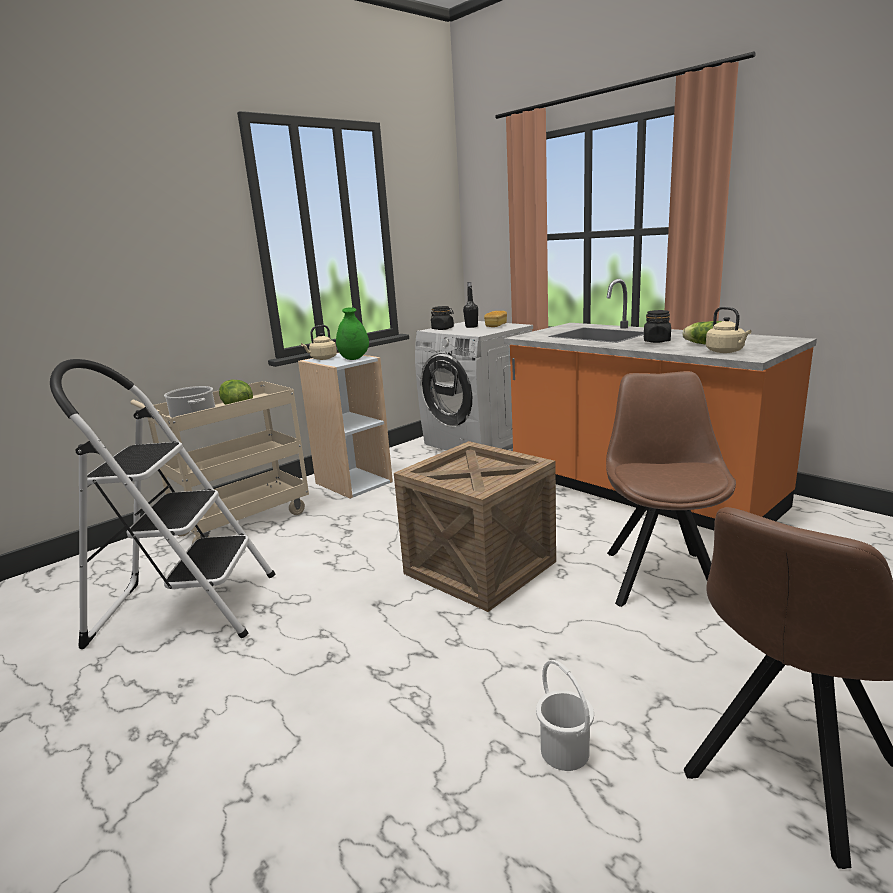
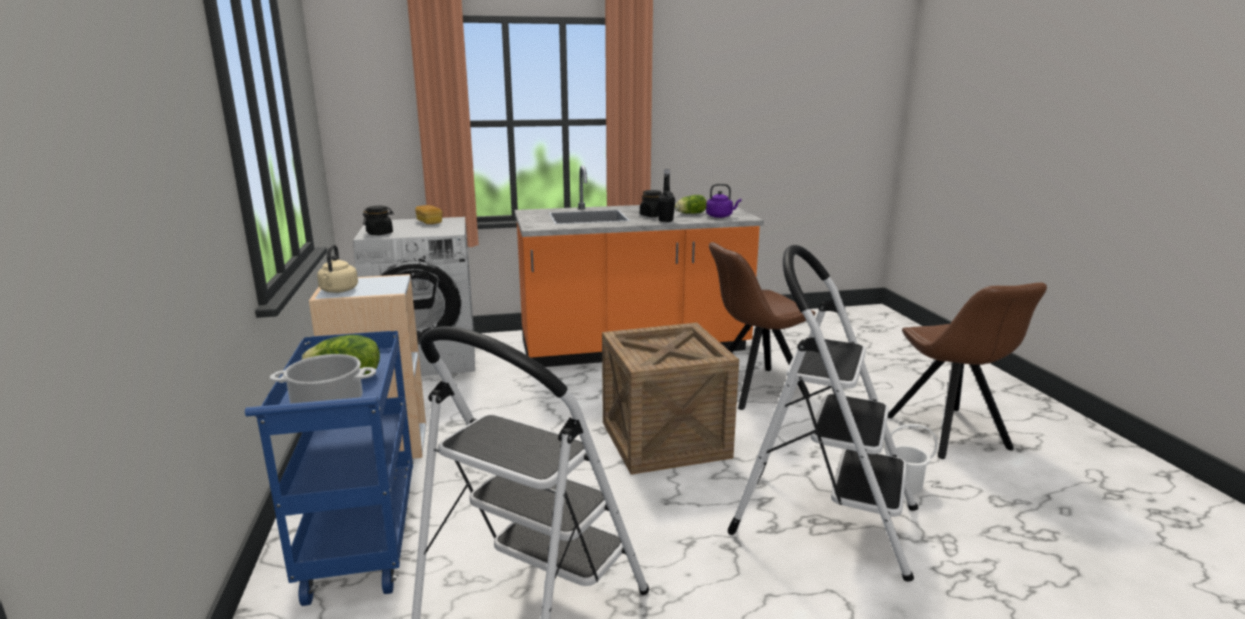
camera: 60 degrees left, 0 degrees up
beige cart [131,381,309,544] -> blue cart [245,331,413,606]
green vase [336,307,369,360] -> none
black bottle [463,282,478,328] -> black bottle moved to [657,169,675,222]
brown chair [606,371,736,607] -> brown chair turned 60 degrees counterclockwise [709,242,815,410]
beige kettle [706,307,751,353] -> purple kettle [706,184,741,218]
none -> step ladder [728,245,918,582]

